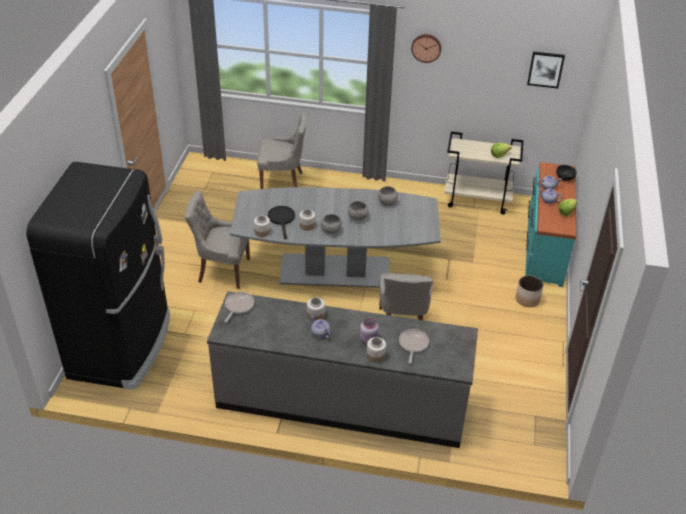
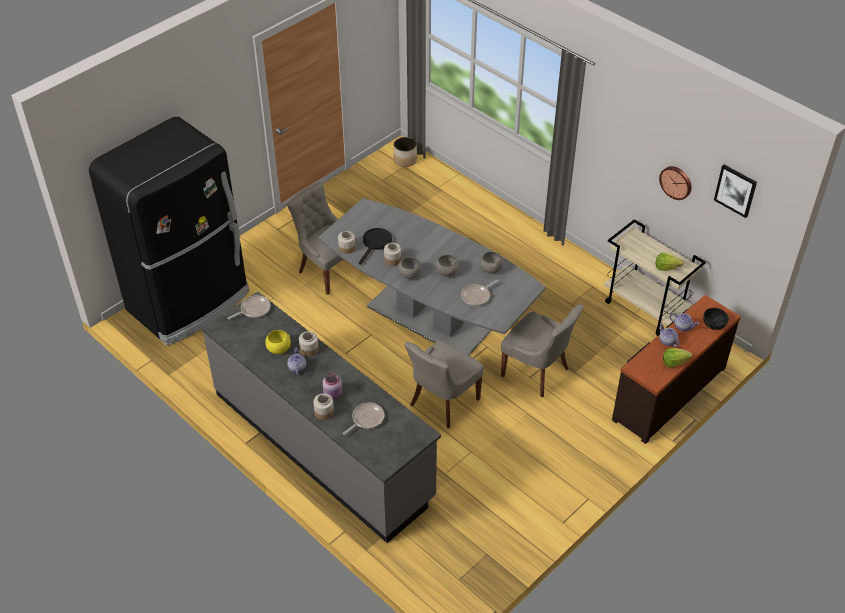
camera: 35 degrees right, 5 degrees up
grey chair [257,111,308,189] -> grey chair moved to [501,304,584,397]
wall clock [411,34,441,63] -> wall clock moved to [659,166,692,200]
planter [516,275,543,307] -> planter moved to [394,137,417,167]
turquoise dresser [525,162,576,287] -> brown dresser [612,295,741,444]
none -> yellow bowl [265,330,291,354]
none -> frying pan [461,280,498,306]

